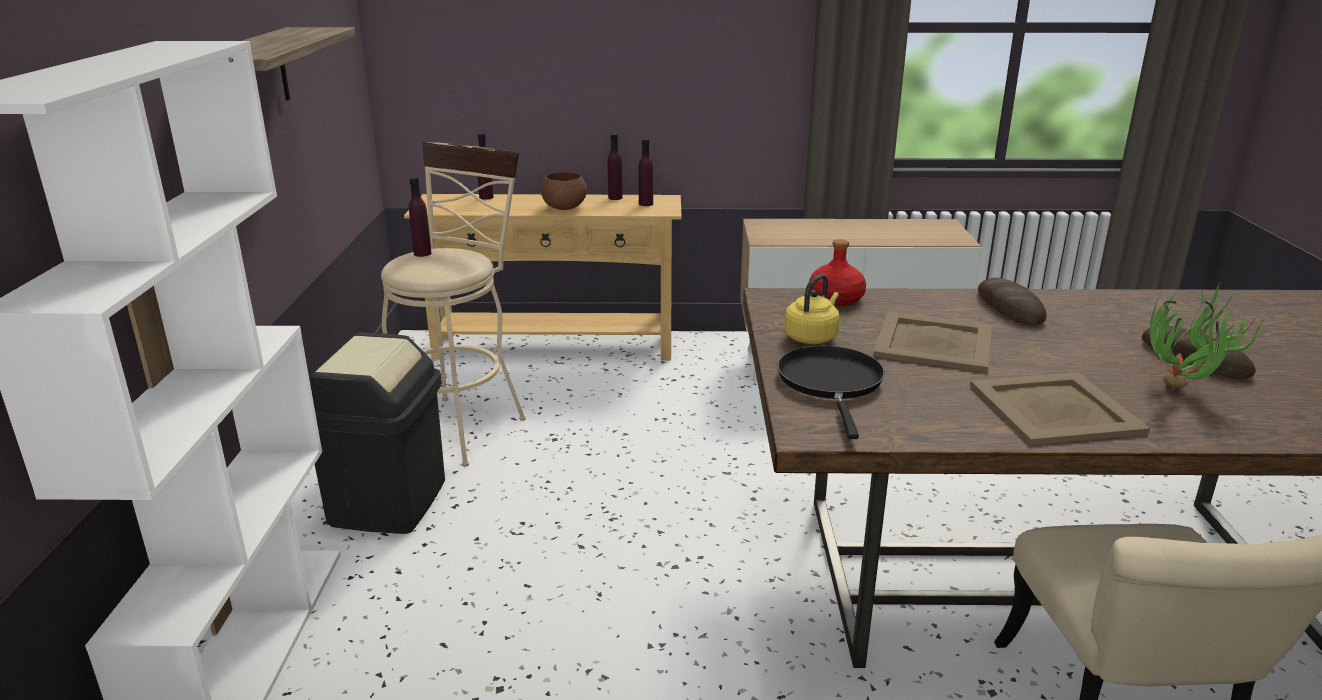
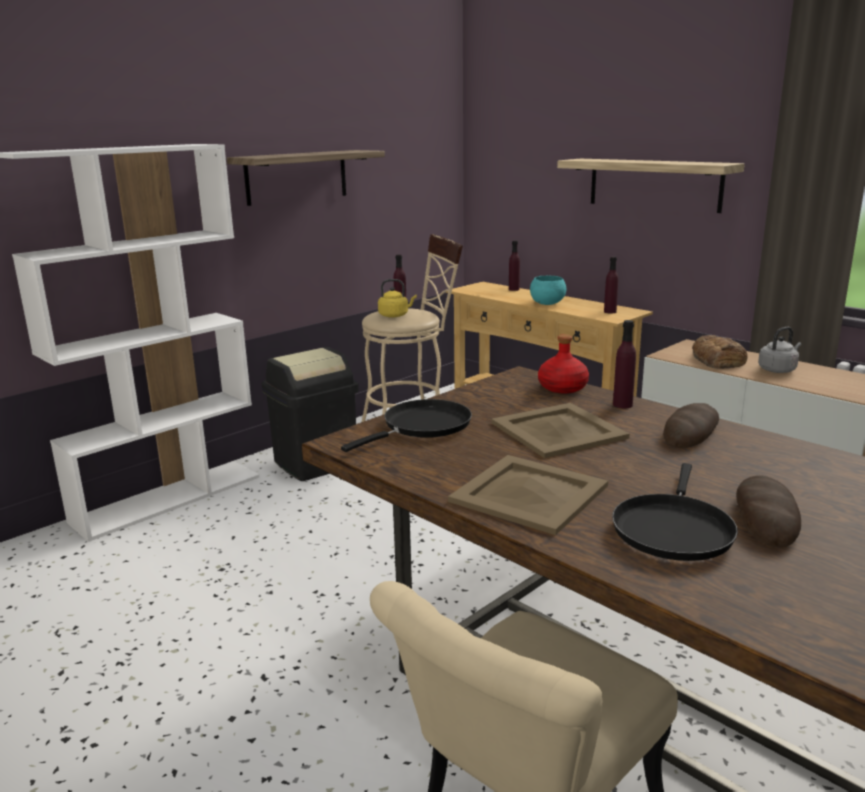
camera: 45 degrees right, 5 degrees down
brown bowl [541,172,587,210] -> turquoise bowl [530,276,567,305]
purple bottle [608,134,623,200] -> purple bottle moved to [613,320,636,408]
yellow kettle [784,274,839,344] -> yellow kettle moved to [378,279,417,318]
potted plant [1150,283,1265,387] -> black frying pan [612,463,738,561]
none -> shelf [557,159,745,213]
none -> bread [692,335,748,368]
none -> grey kettle [758,327,801,373]

